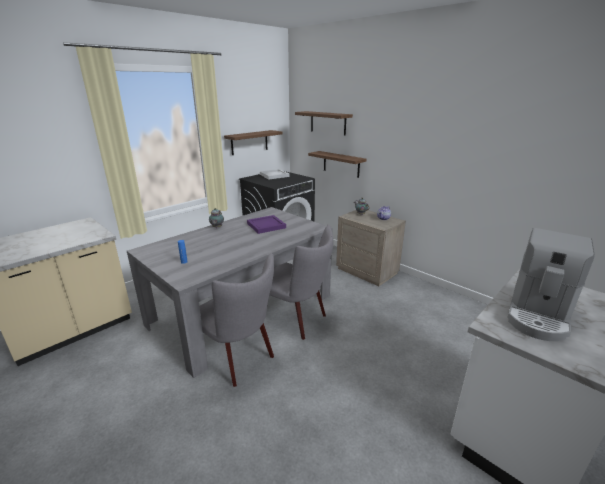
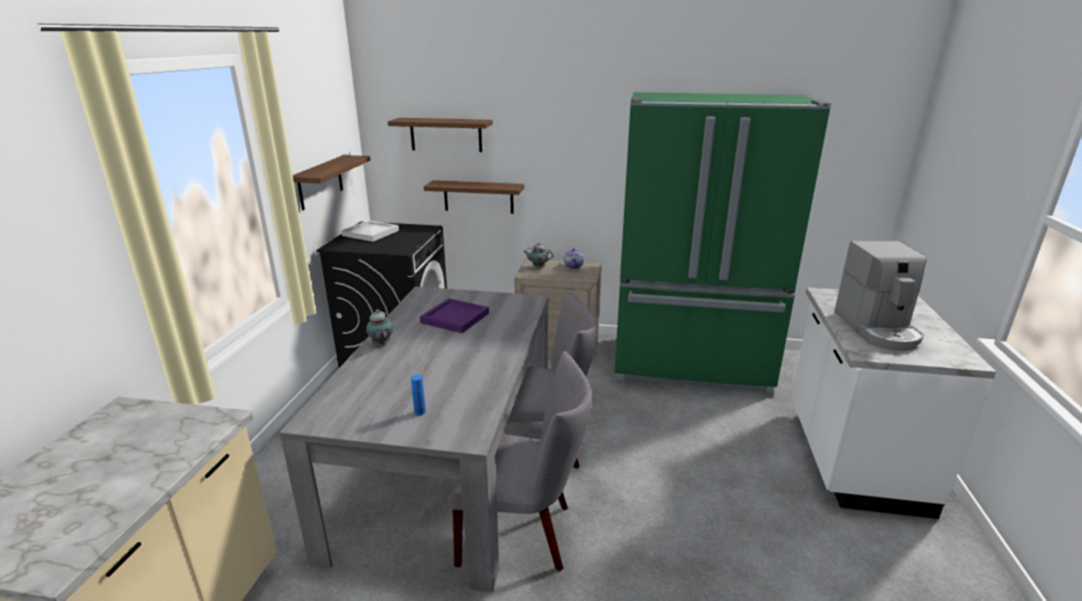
camera: 35 degrees left, 0 degrees up
none -> green fridge [615,92,831,396]

